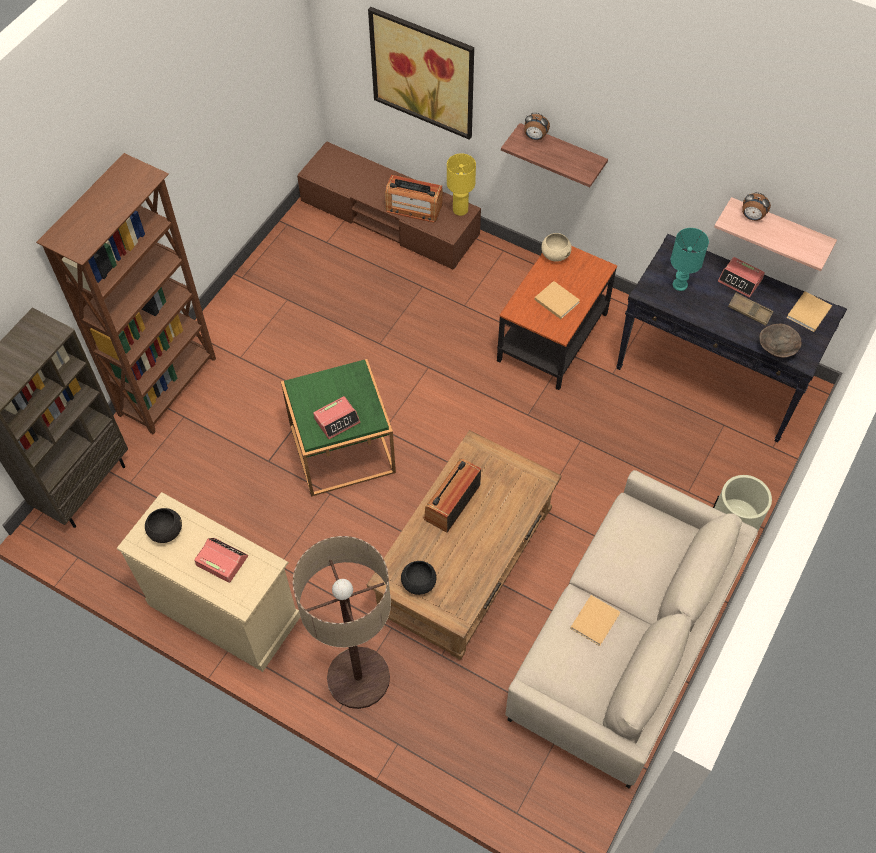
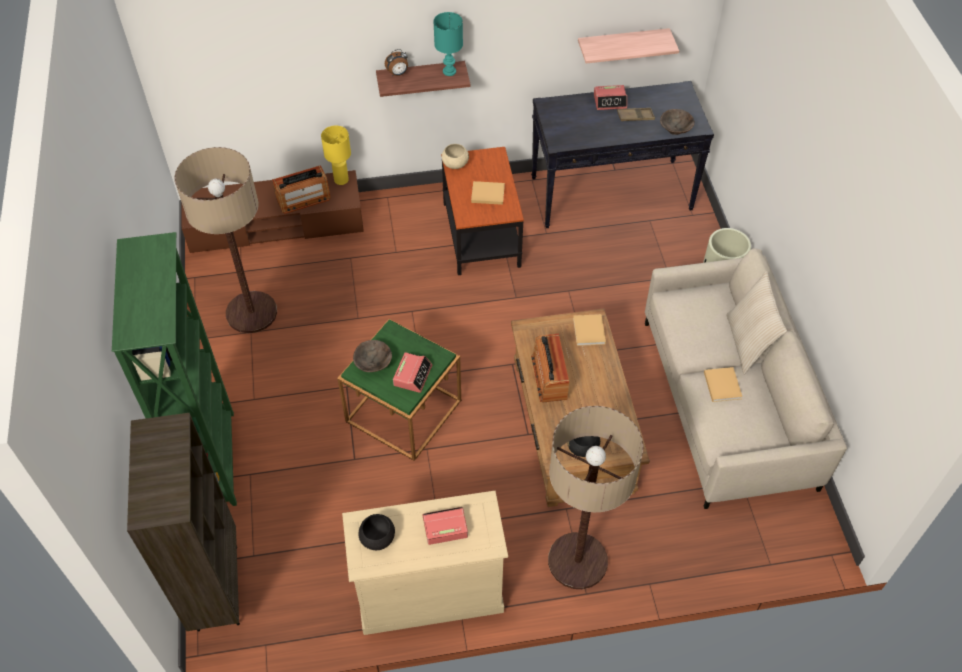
camera: 40 degrees left, 5 degrees down
brown bookcase [36,153,216,434] -> green bookcase [112,232,237,506]
picture [368,7,474,140] -> none
turquoise table lamp [671,228,709,291] -> turquoise table lamp moved to [433,12,463,76]
alarm clock [742,192,771,221] -> none
beige book [787,291,832,332] -> beige book moved to [573,314,606,346]
none -> floor lamp [175,147,277,333]
none -> brown bowl [353,340,392,372]
none -> beige pillow [726,271,787,375]

